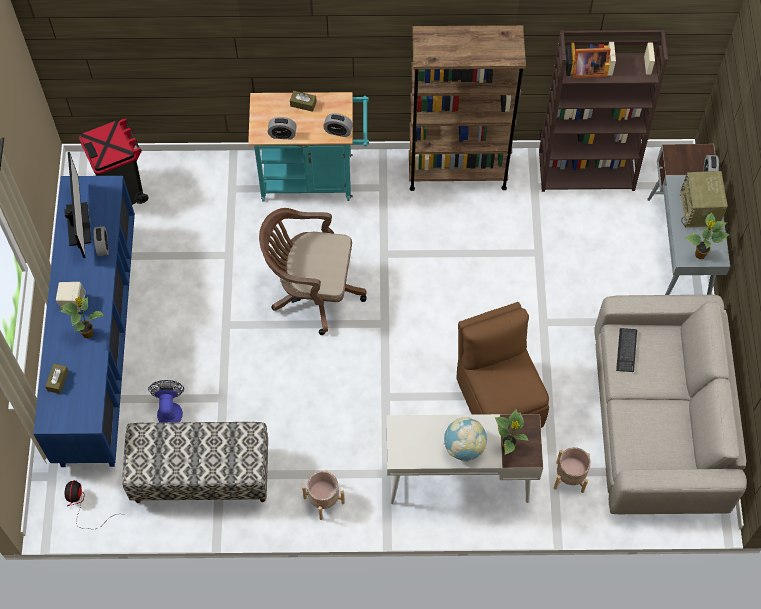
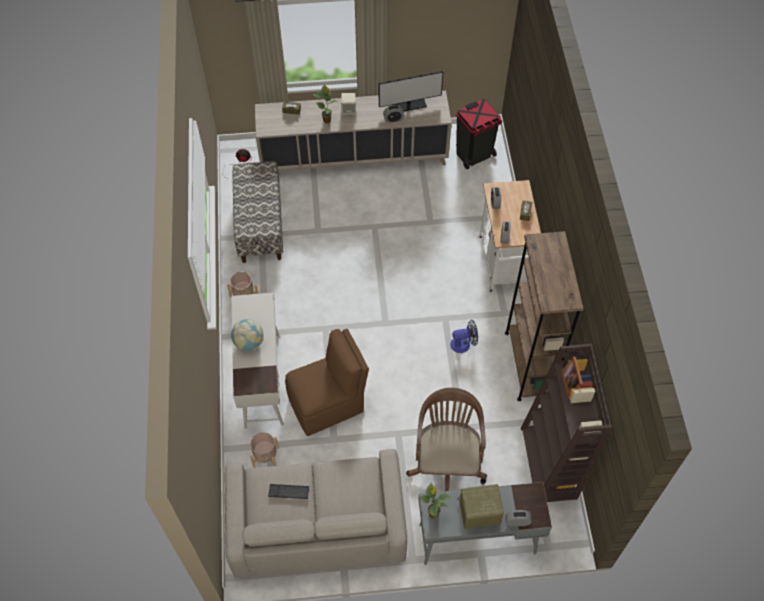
camera: 85 degrees right, 5 degrees down
blue cabinet [34,176,135,467] -> beige cabinet [254,91,452,171]
fan [148,380,184,422] -> fan moved to [450,319,478,353]
turquoise cart [248,92,369,202] -> white cart [478,180,541,292]
brown office chair [259,208,367,335] -> brown office chair moved to [406,388,487,491]
potted plant [494,409,528,455] -> none
keyboard [616,328,637,372] -> keyboard moved to [268,484,309,499]

